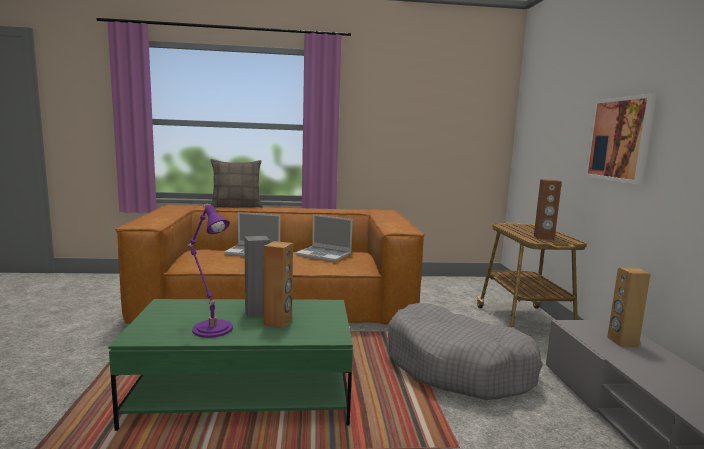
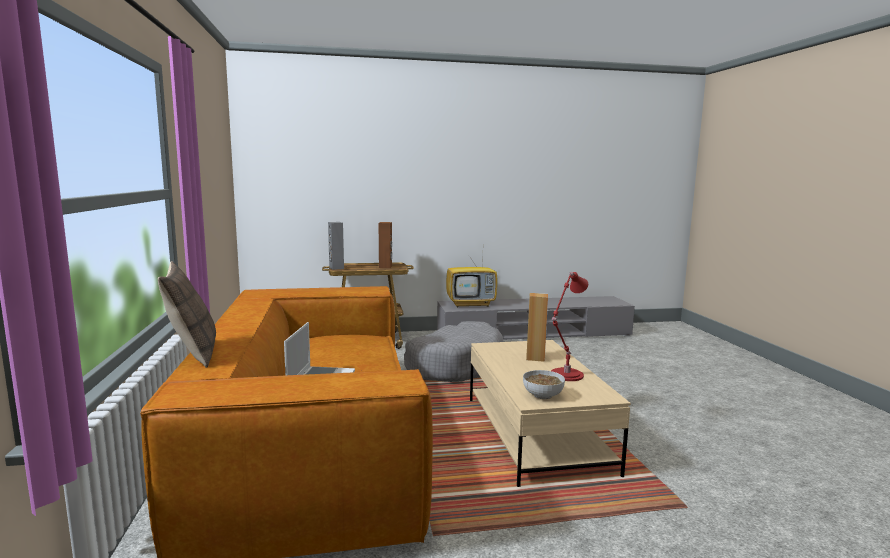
camera: 95 degrees left, 0 degrees up
green coffee table [108,299,353,431] -> beige coffee table [470,340,631,487]
purple table lamp [186,204,233,338] -> red table lamp [551,272,588,381]
grey speaker [245,236,270,318] -> grey speaker moved to [328,222,344,270]
laptop [295,214,353,262] -> none
picture [584,93,657,185] -> none
brown speaker [607,267,651,347] -> television [446,250,497,307]
none -> bowl [523,370,565,399]

